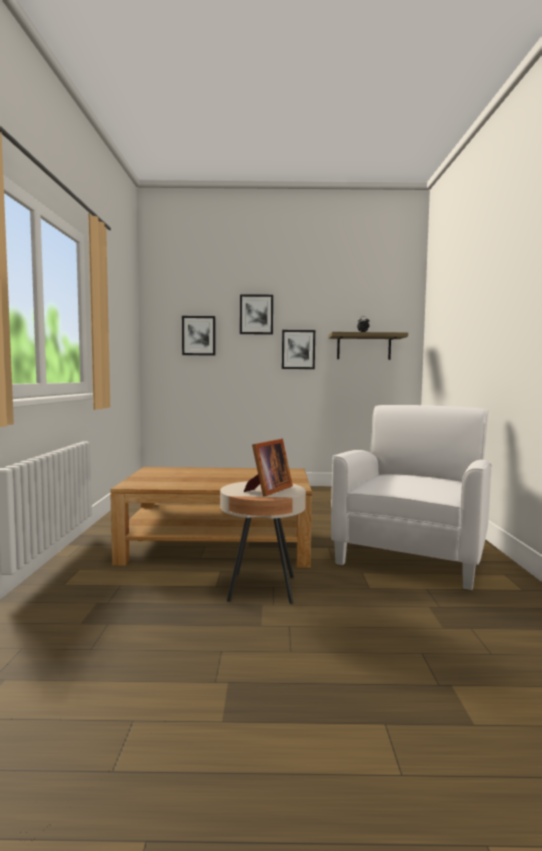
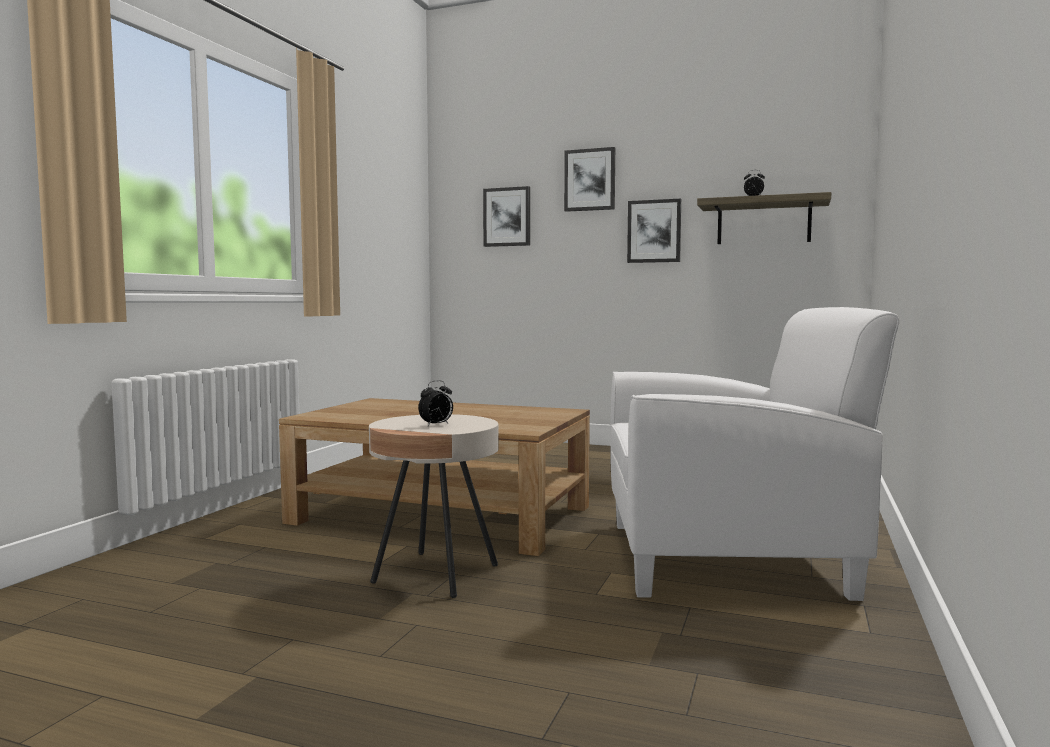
camera: 20 degrees right, 0 degrees up
picture frame [244,439,293,496] -> alarm clock [418,380,453,426]
white armchair [331,405,492,590] -> white armchair turned 45 degrees clockwise [610,307,899,601]

